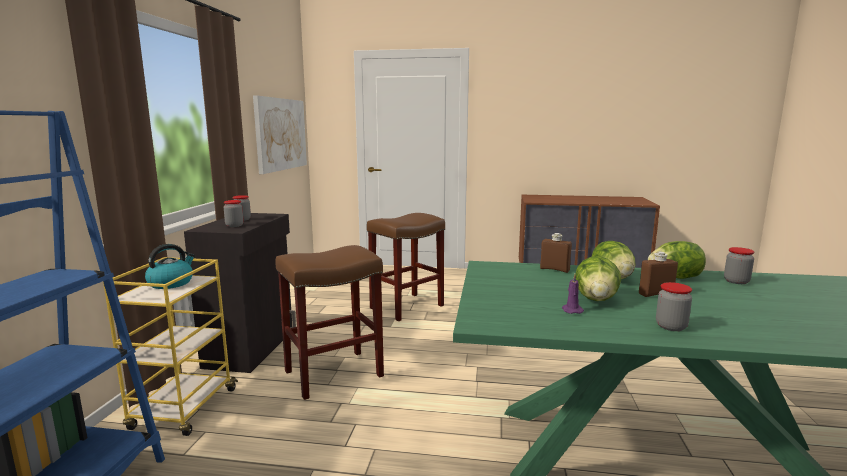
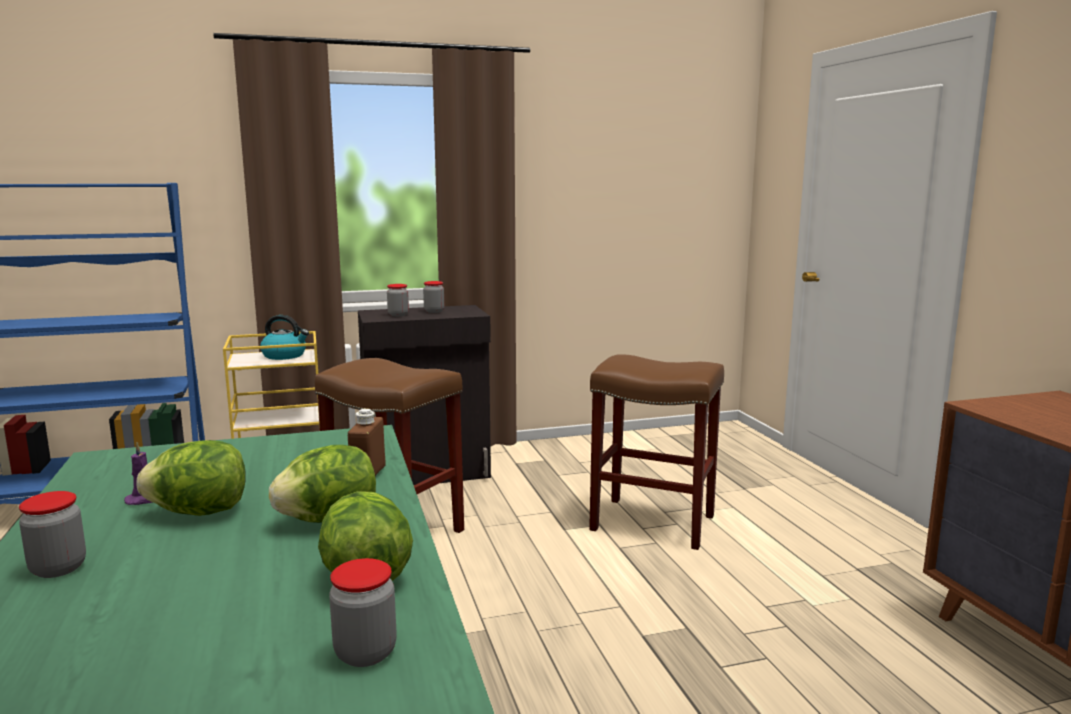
camera: 65 degrees right, 0 degrees up
picture [253,96,307,174] -> none
brown bottle [639,252,678,297] -> none

